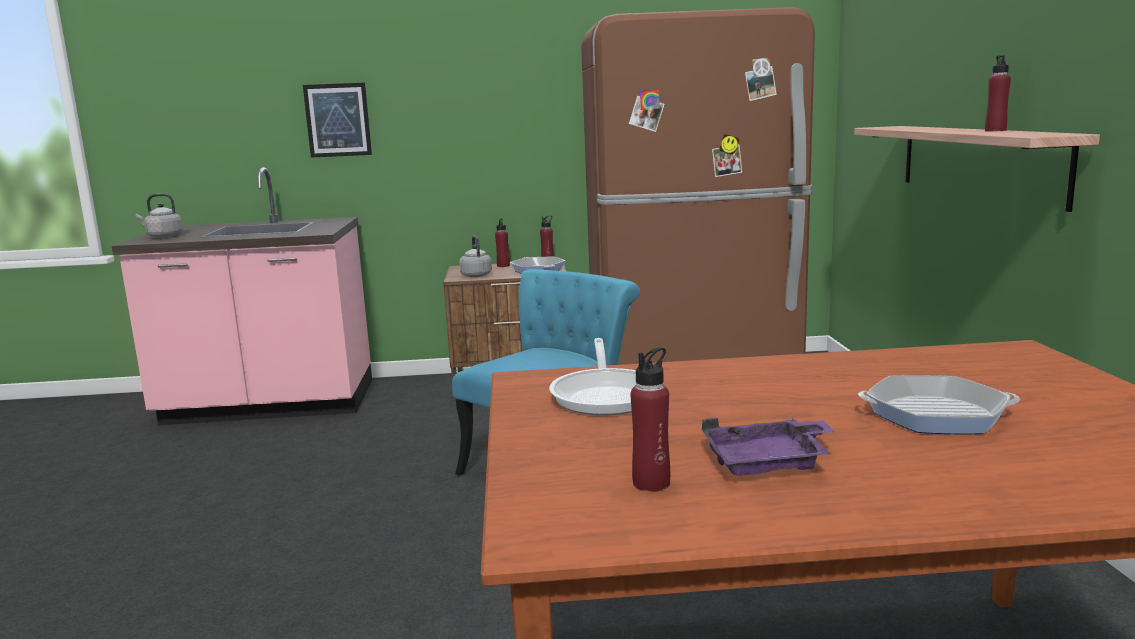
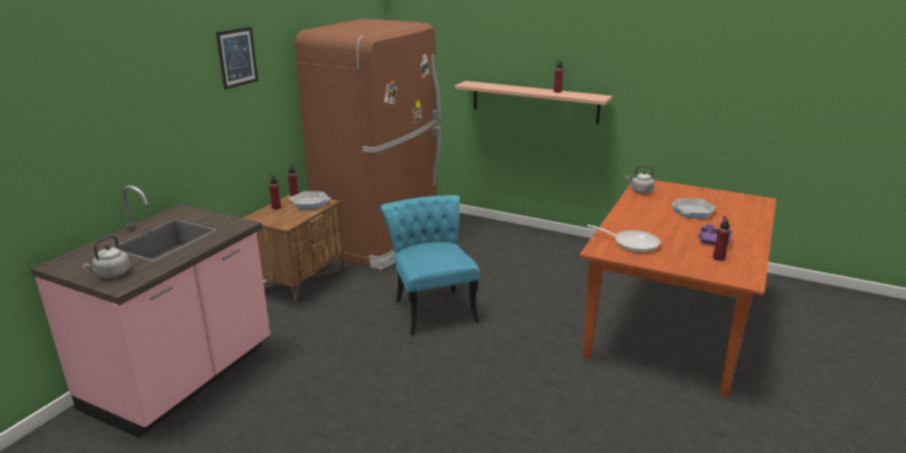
camera: 60 degrees left, 10 degrees up
picture [303,83,372,158] -> picture moved to [216,27,258,89]
grey kettle [459,236,492,277] -> grey kettle moved to [625,165,655,194]

